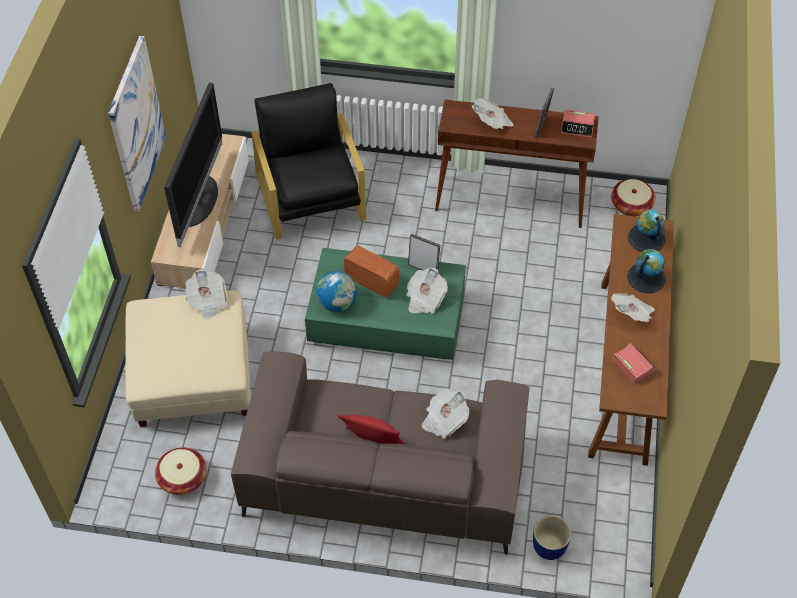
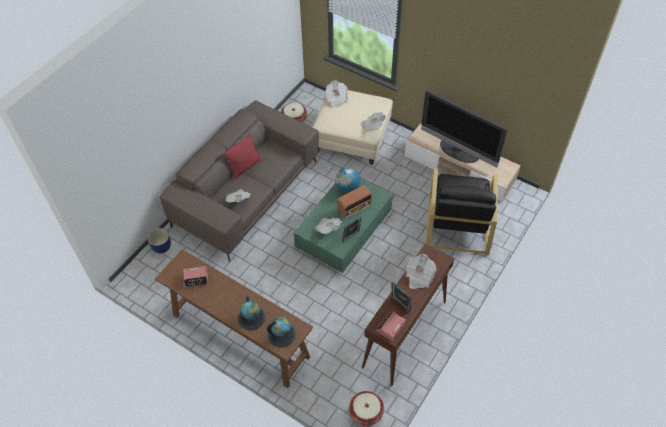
camera: 115 degrees right, 0 degrees up
picture [108,36,166,212] -> none
black armchair [252,83,366,240] -> black armchair turned 90 degrees clockwise [426,168,498,256]
newspaper [611,293,655,322] -> newspaper moved to [325,80,348,108]

